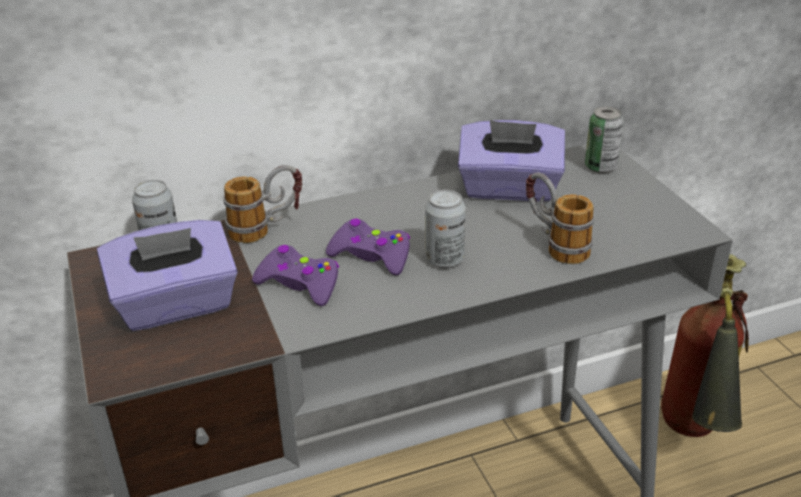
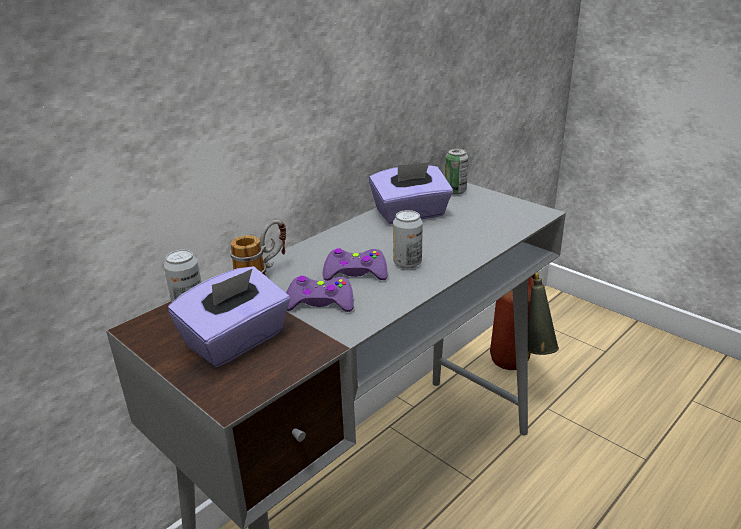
camera: 25 degrees left, 5 degrees down
mug [526,173,595,264] -> none

